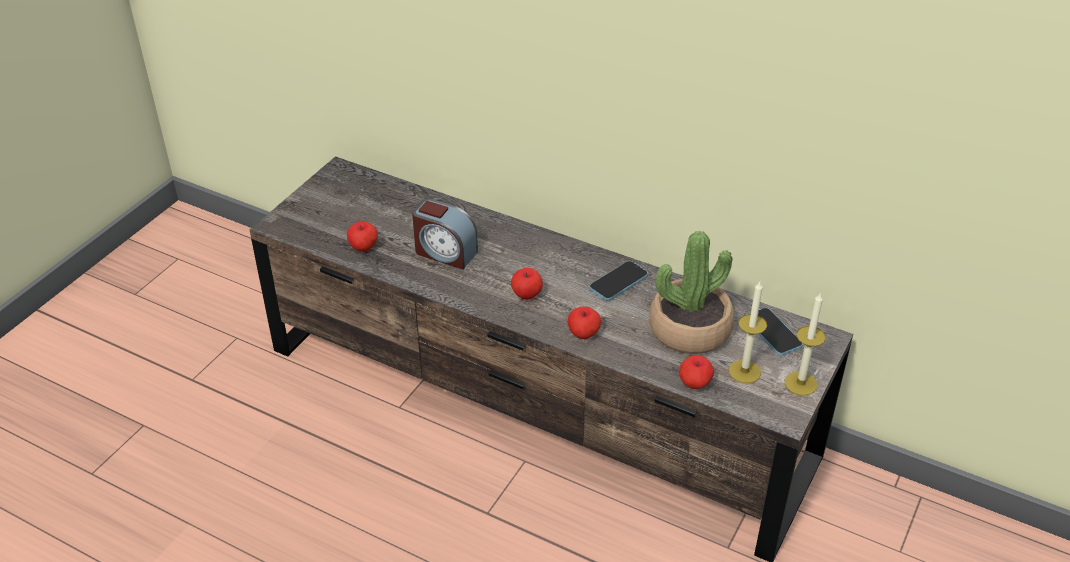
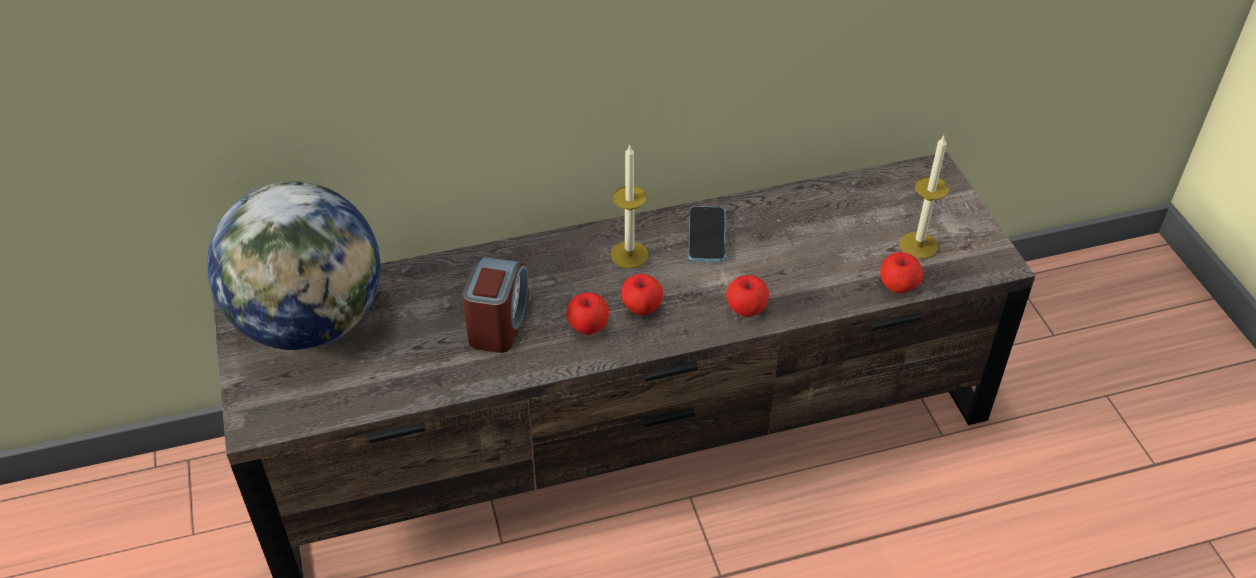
camera: 45 degrees left, 5 degrees up
apple [347,221,378,252] -> apple moved to [566,292,609,335]
alarm clock [412,199,478,269] -> alarm clock turned 60 degrees counterclockwise [462,257,529,353]
potted plant [649,231,734,354] -> none
phone [746,308,803,356] -> none
candle [785,292,826,396] -> candle moved to [610,144,649,269]
none -> globe [207,181,381,350]

